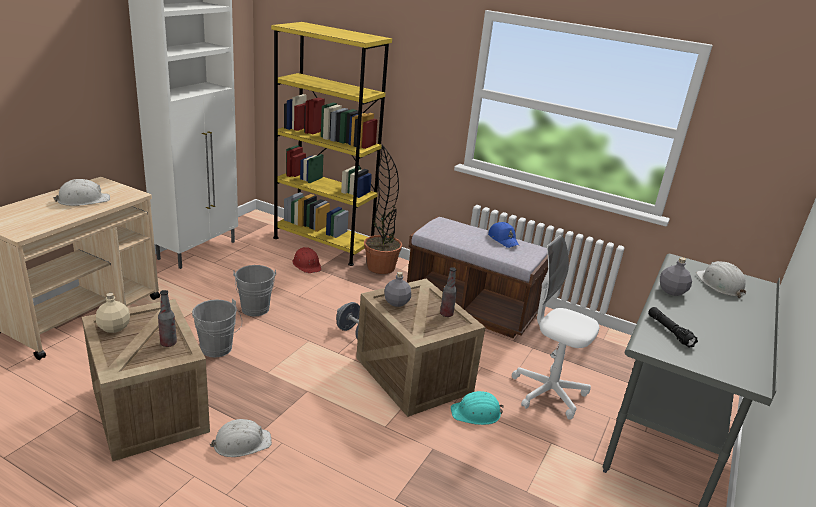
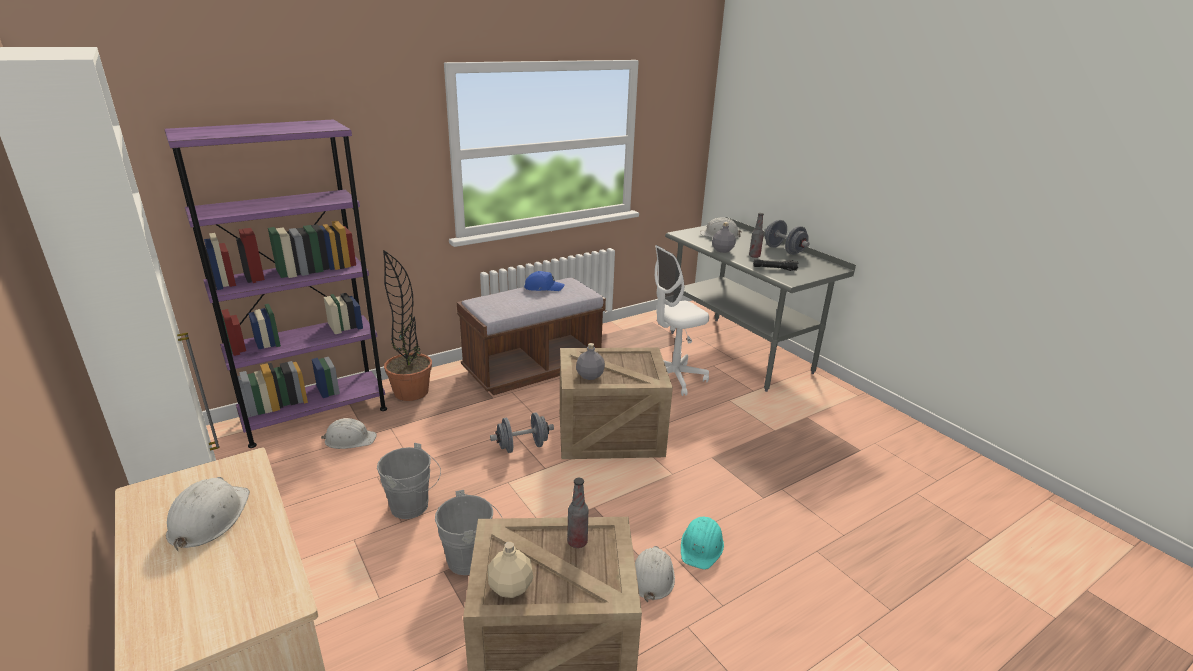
camera: 60 degrees left, 0 degrees up
yellow bookcase [271,22,392,266] -> purple bookcase [164,119,387,448]
red hard hat [292,247,321,273] -> white hard hat [321,418,377,449]
bottle [440,267,457,317] -> bottle moved to [749,213,764,258]
turquoise hard hat [451,391,504,425] -> turquoise hard hat moved to [681,516,724,569]
none -> grey dumbbell [764,219,809,255]

